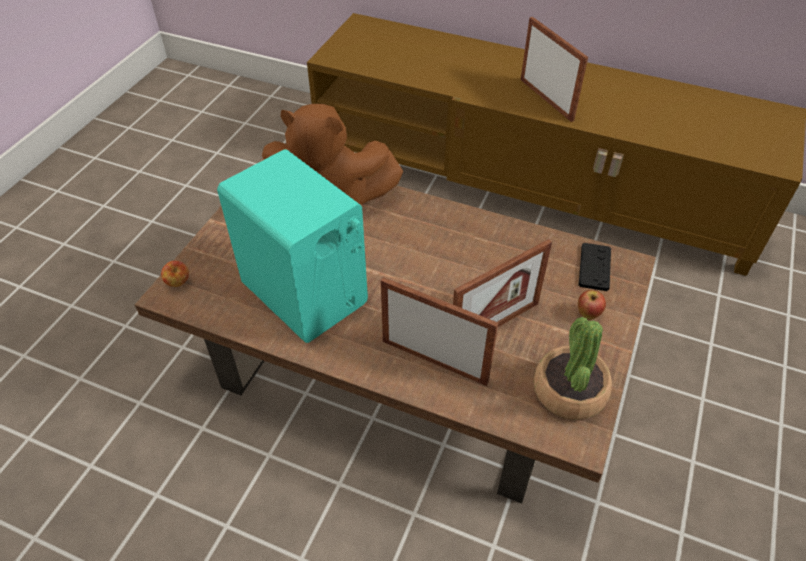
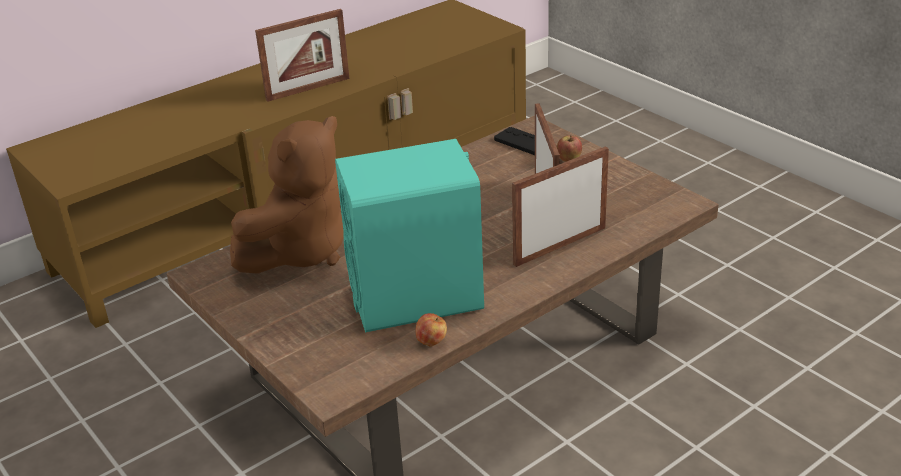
camera: 60 degrees left, 15 degrees down
apple [161,261,189,287] -> apple moved to [416,313,447,347]
picture frame [521,17,588,122] -> picture frame turned 150 degrees clockwise [255,9,350,102]
potted plant [534,317,612,420] -> none

